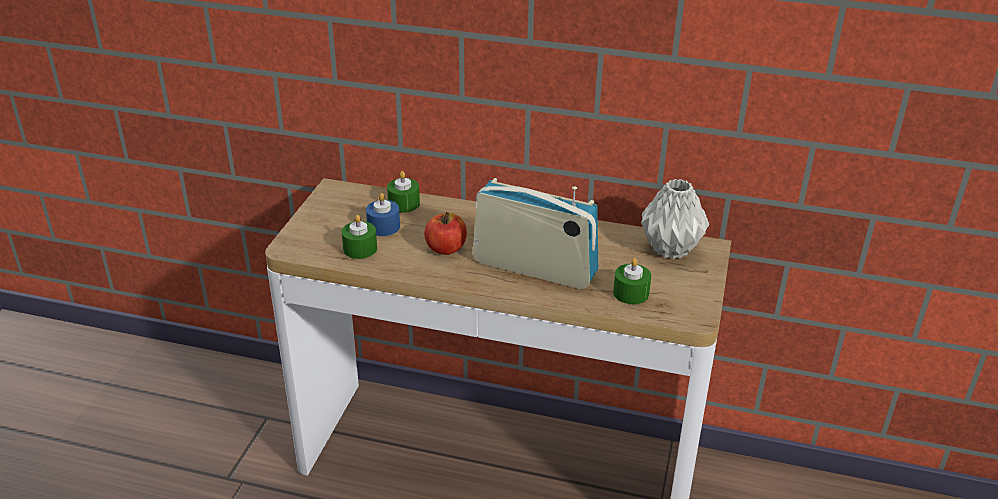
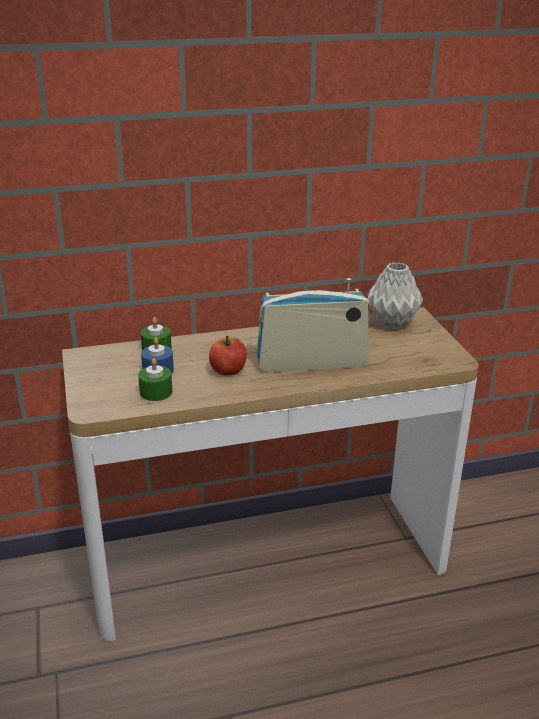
camera: 30 degrees left, 5 degrees down
green candle [613,258,651,304] -> none

